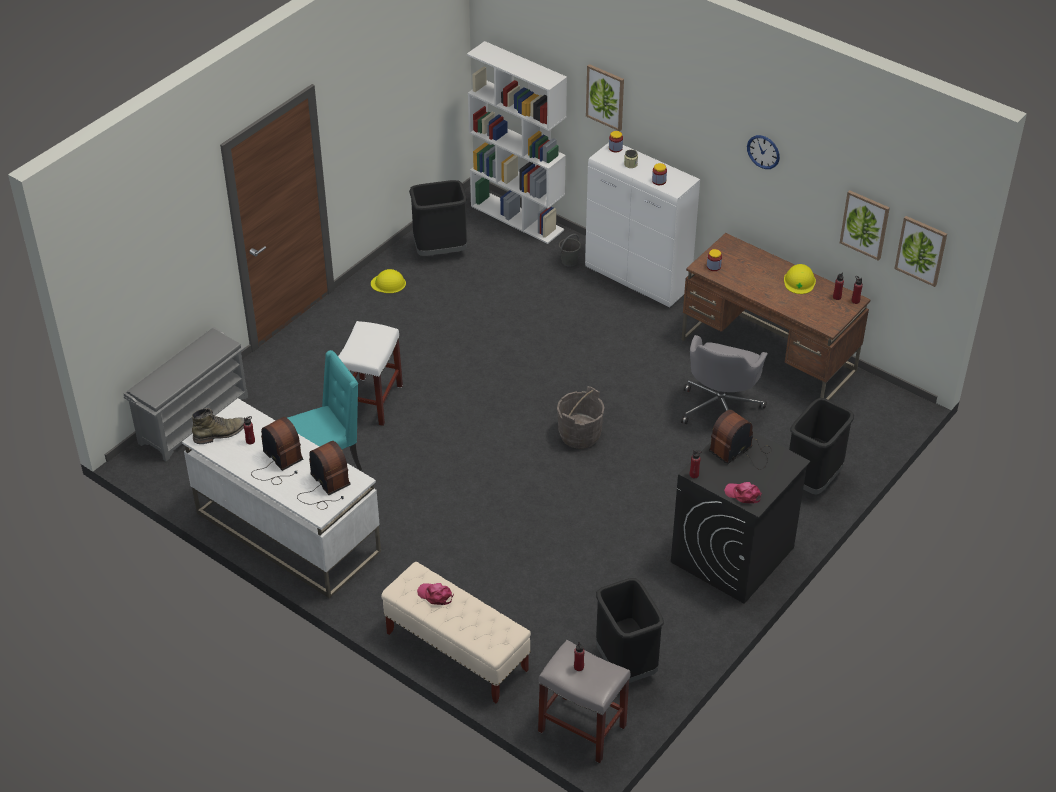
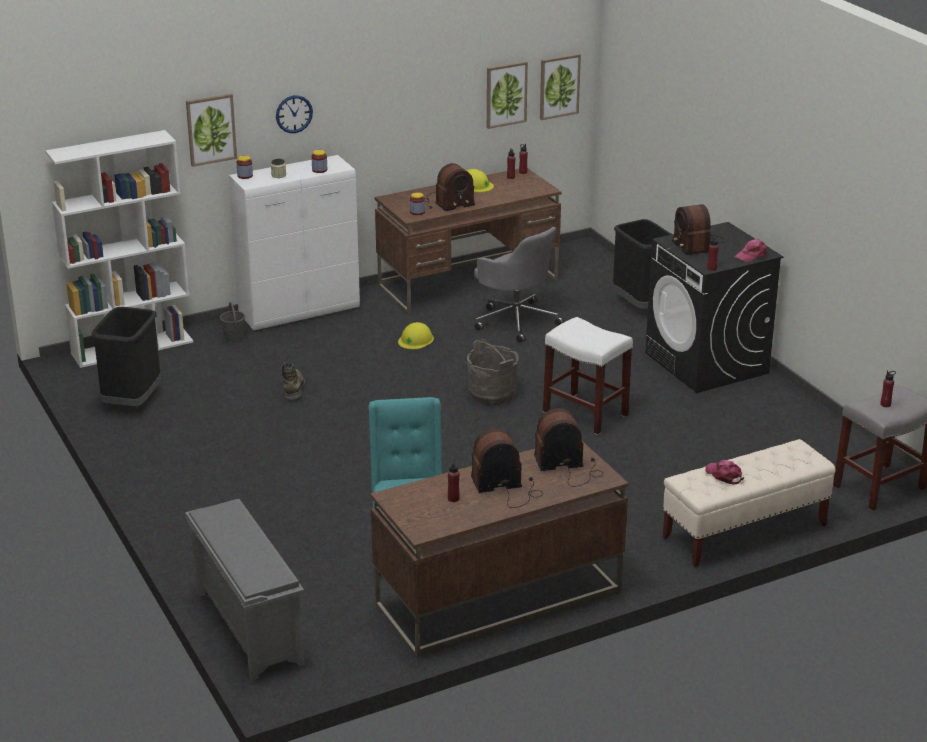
camera: 65 degrees left, 15 degrees down
white desk [182,398,381,598] -> brown desk [370,441,629,658]
green boot [192,408,244,444] -> green boot moved to [281,362,305,400]
white stool [338,321,403,426] -> white stool moved to [543,317,633,435]
yellow hard hat [371,269,406,293] -> yellow hard hat moved to [398,322,434,349]
pink cap [417,583,454,605] -> pink cap turned 90 degrees clockwise [705,460,744,485]
black trash can [596,578,664,683] -> none
wall clock [747,135,780,169] -> wall clock moved to [276,95,313,133]
none -> radio [425,163,475,211]

